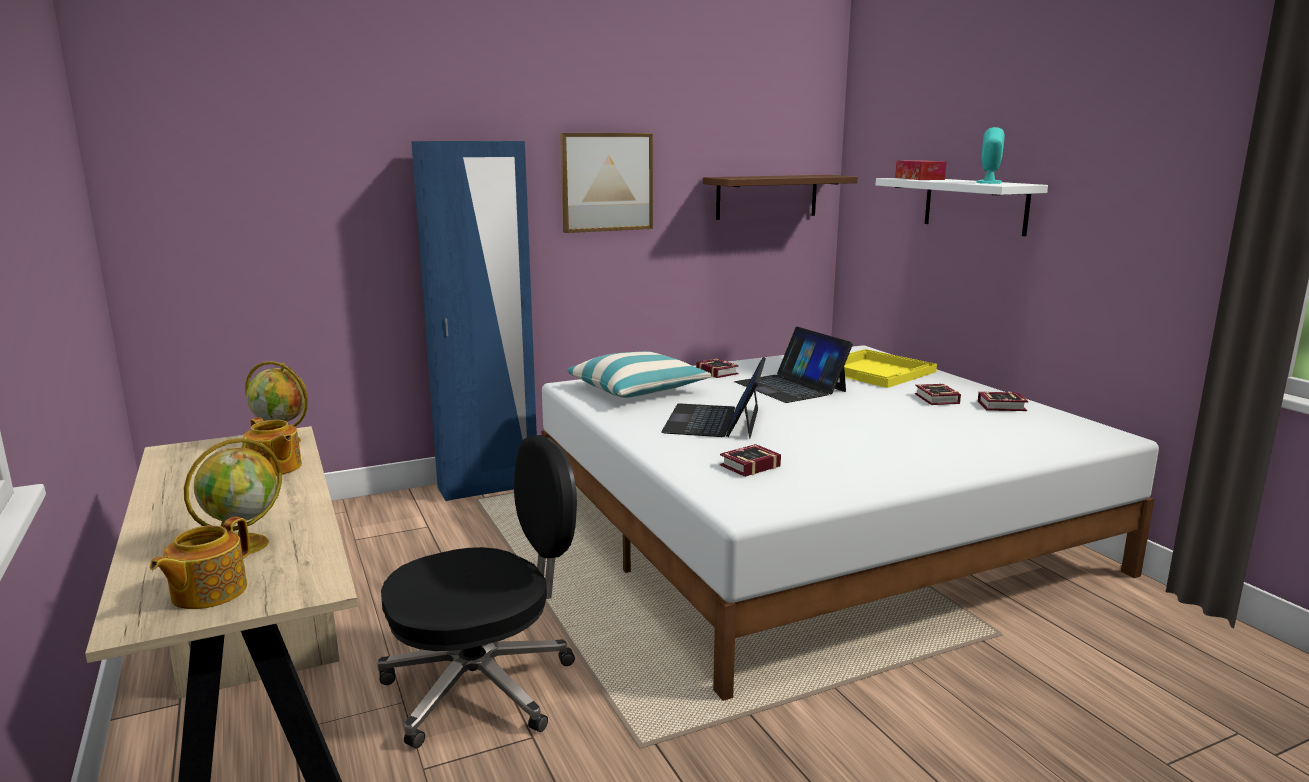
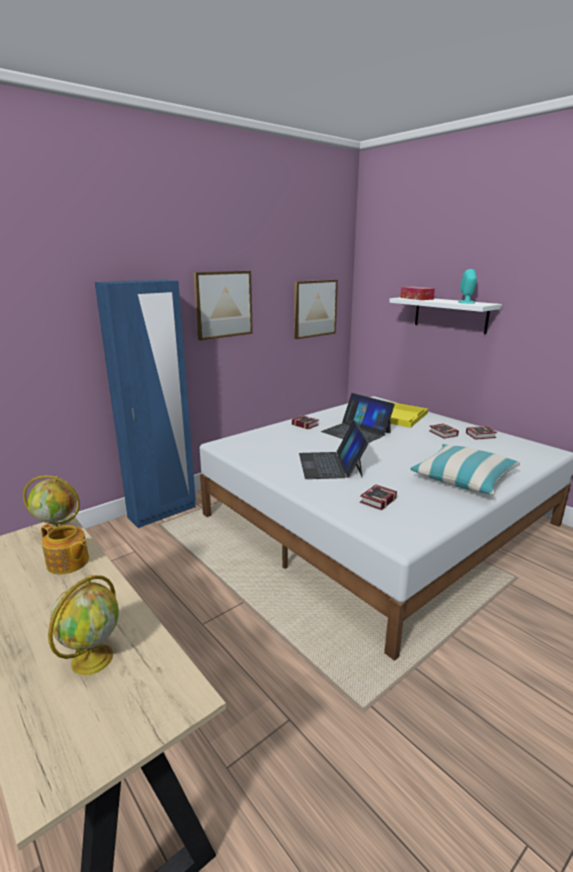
camera: 15 degrees left, 5 degrees up
teapot [150,517,250,609] -> none
black office chair [377,435,577,749] -> none
pillow [567,351,711,398] -> pillow moved to [411,444,520,495]
brown shelf [703,175,858,220] -> picture [294,279,338,339]

